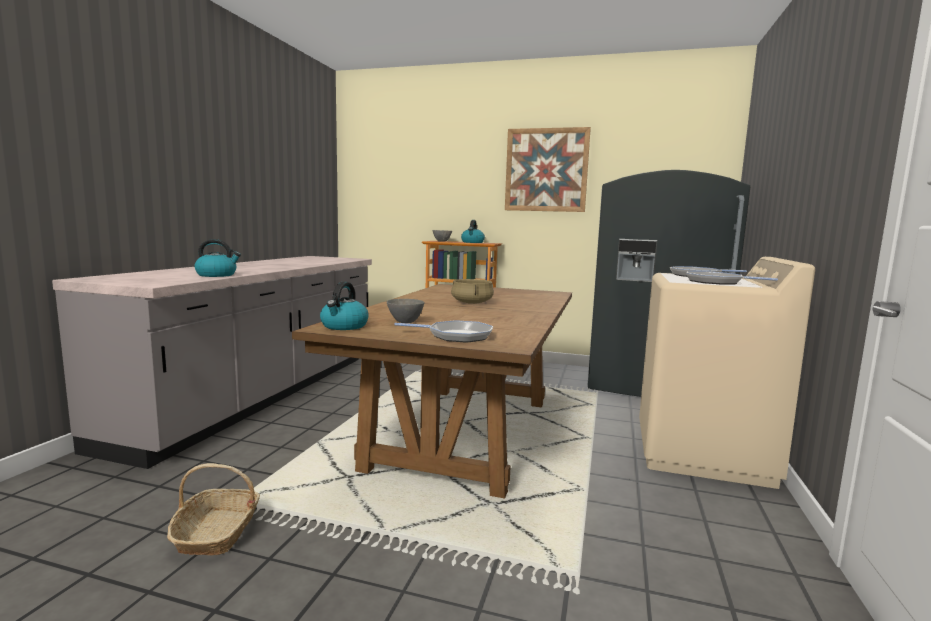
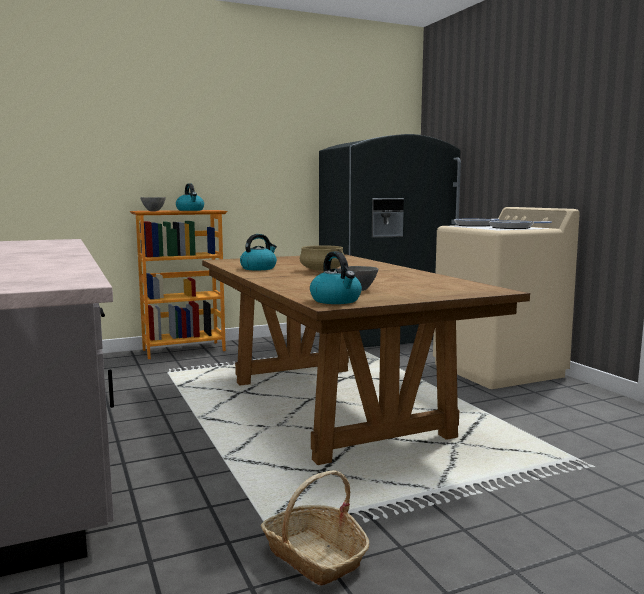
camera: 40 degrees left, 0 degrees up
kettle [195,239,241,277] -> kettle moved to [240,234,277,270]
frying pan [394,320,493,343] -> none
picture [505,127,591,212] -> none

